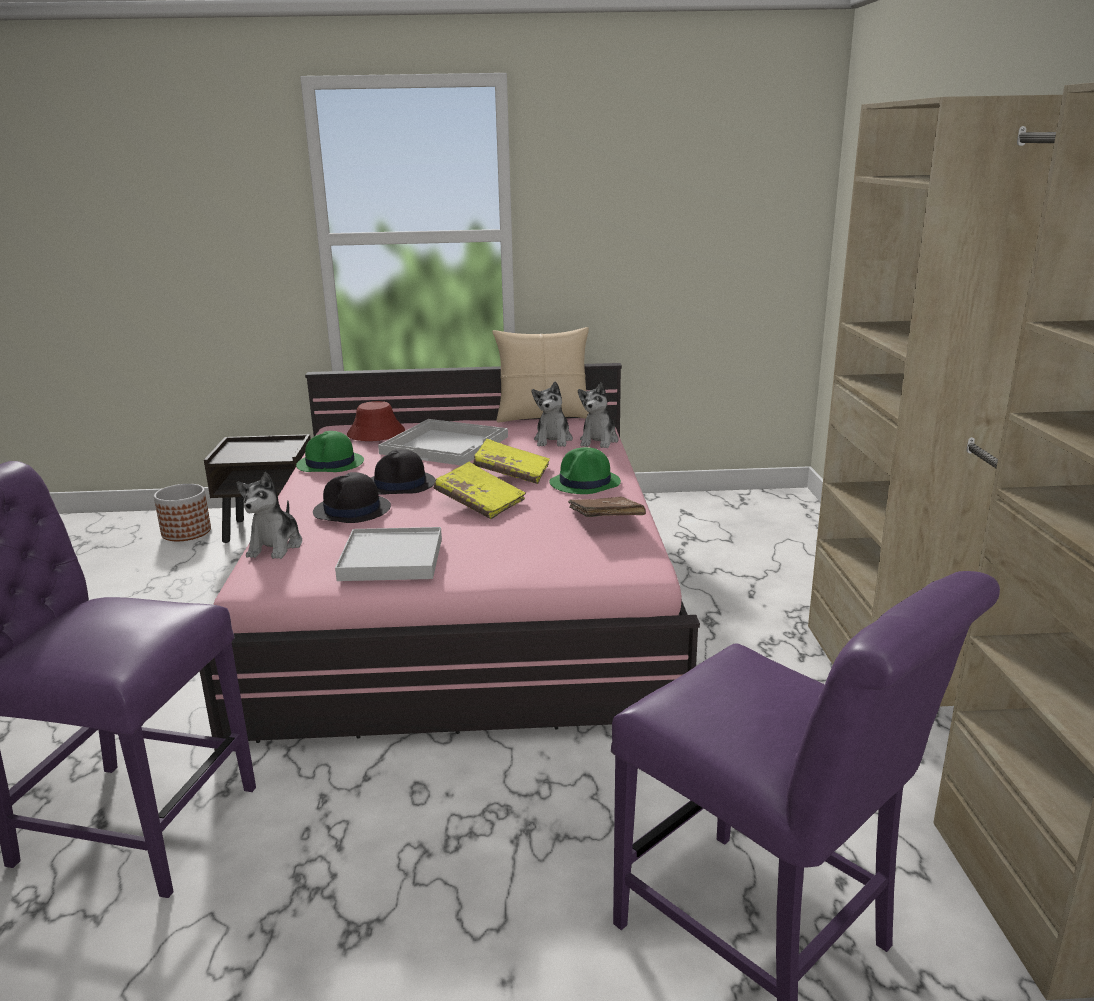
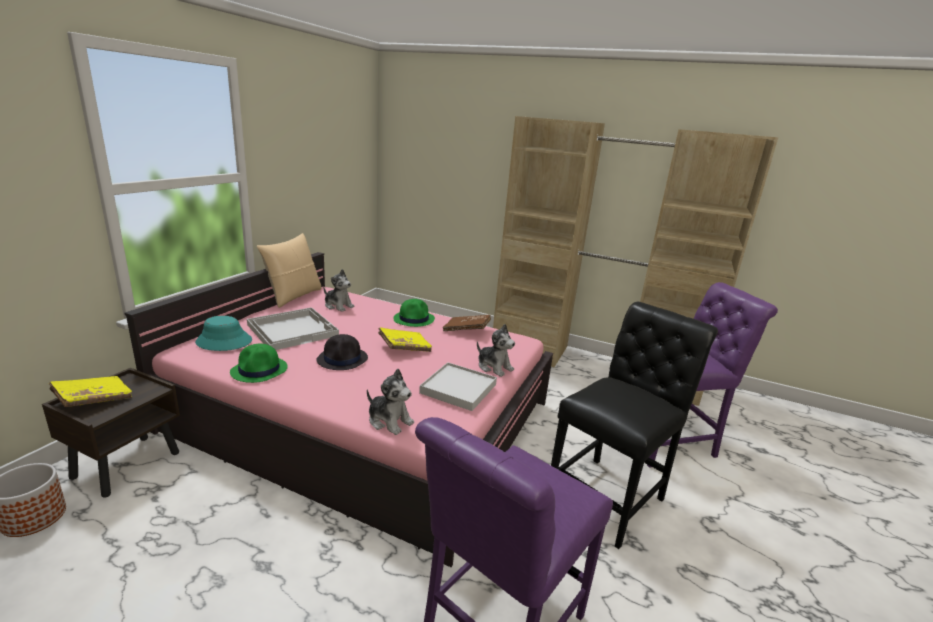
camera: 65 degrees left, 0 degrees up
black hat [313,472,391,523] -> none
red hat [347,401,405,441] -> turquoise hat [195,316,252,351]
yellow book [473,439,550,484] -> yellow book moved to [49,376,132,407]
plush toy [578,382,619,448] -> plush toy moved to [477,324,515,377]
none -> black chair [551,302,718,549]

